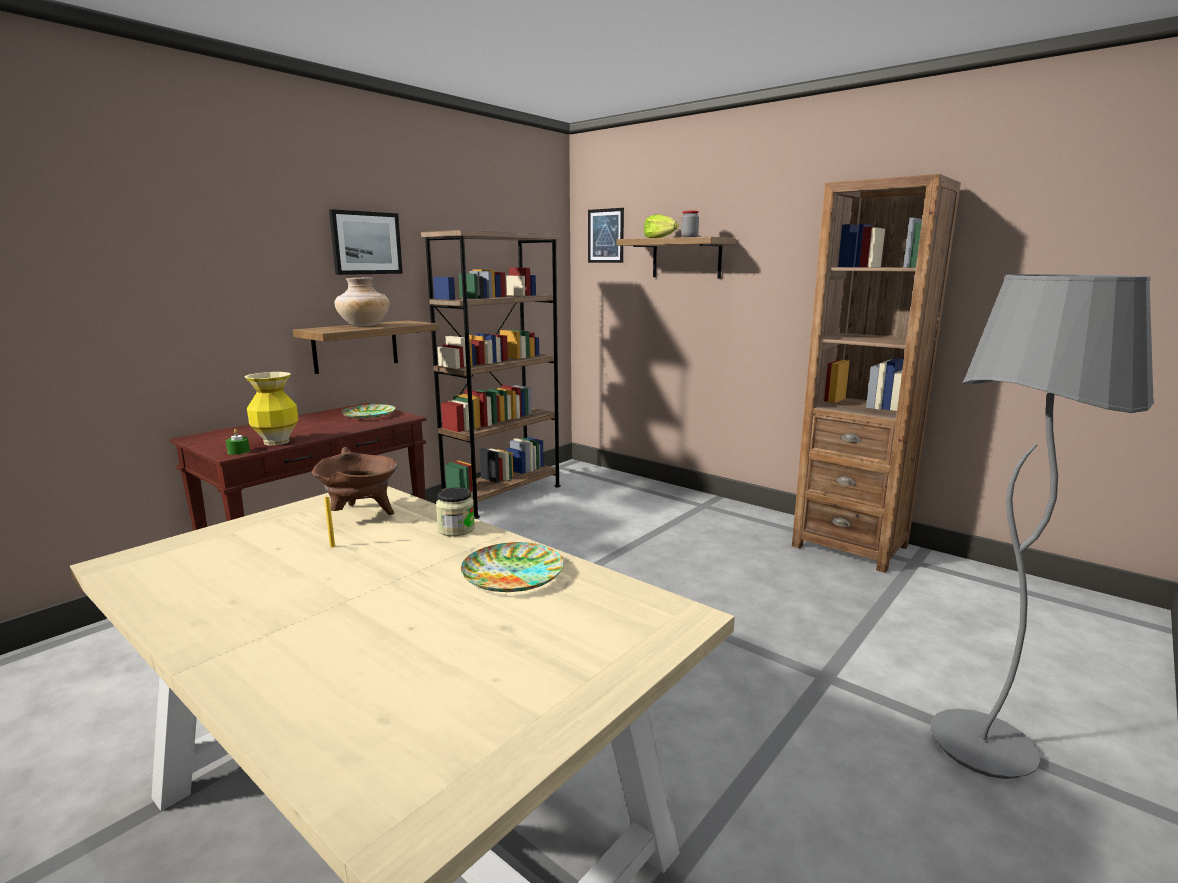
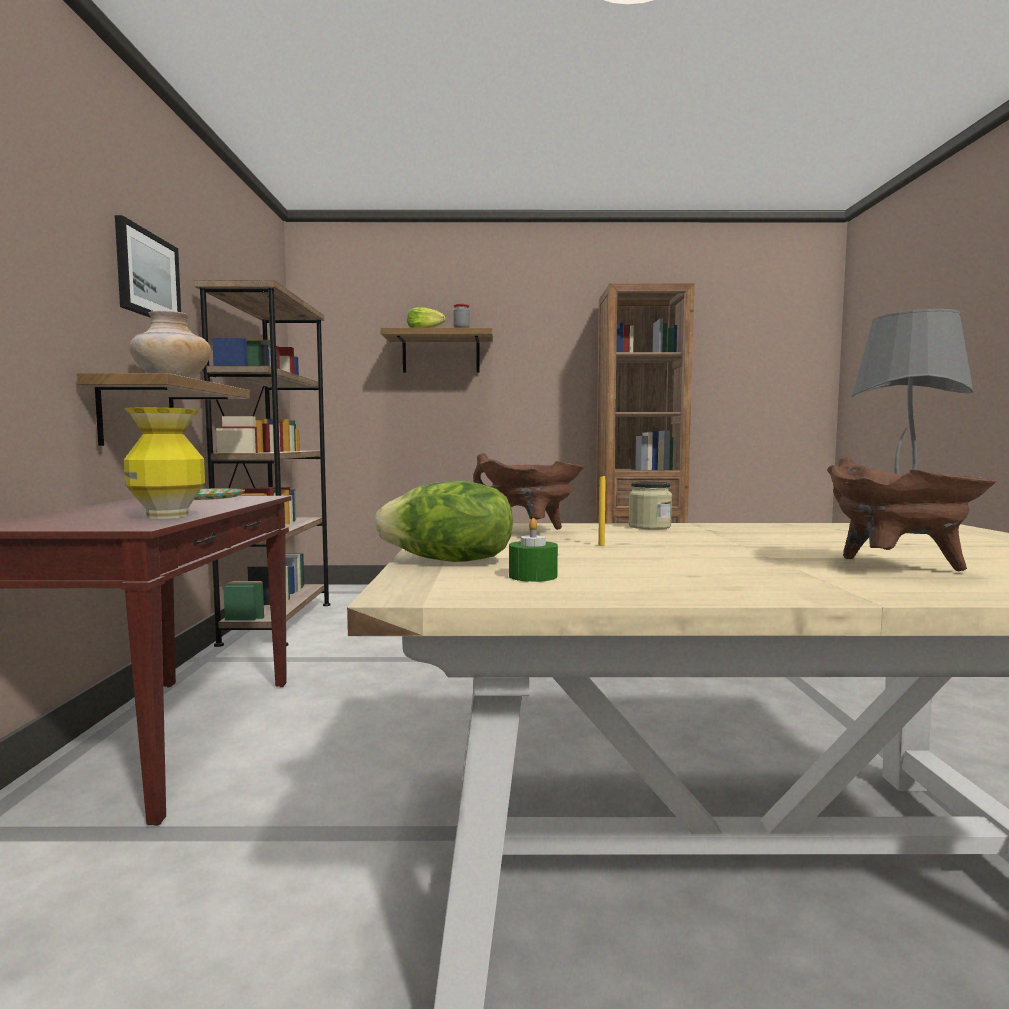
camera: 40 degrees left, 10 degrees down
green candle [226,429,250,455] -> green candle moved to [509,518,558,582]
plate [461,542,564,592] -> none
picture [588,208,624,263] -> none
none -> lettuce [375,481,513,562]
none -> brown cooking pot [827,456,996,571]

